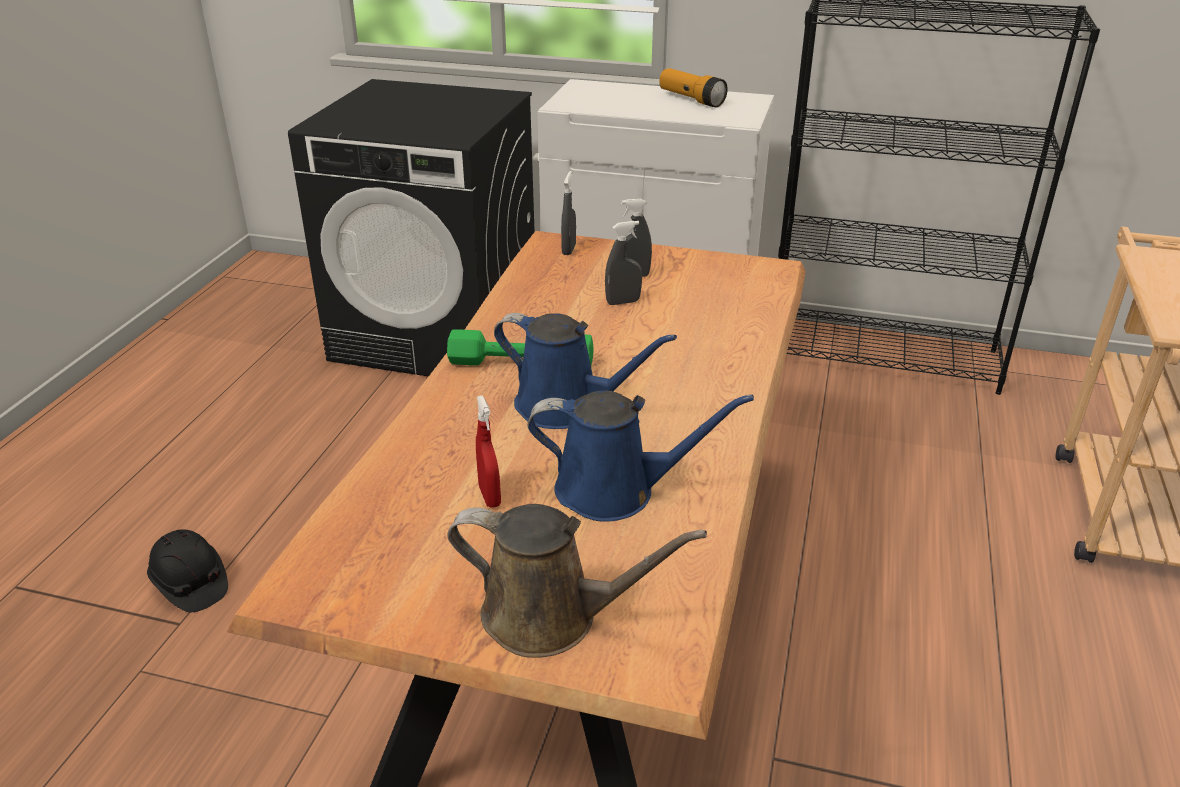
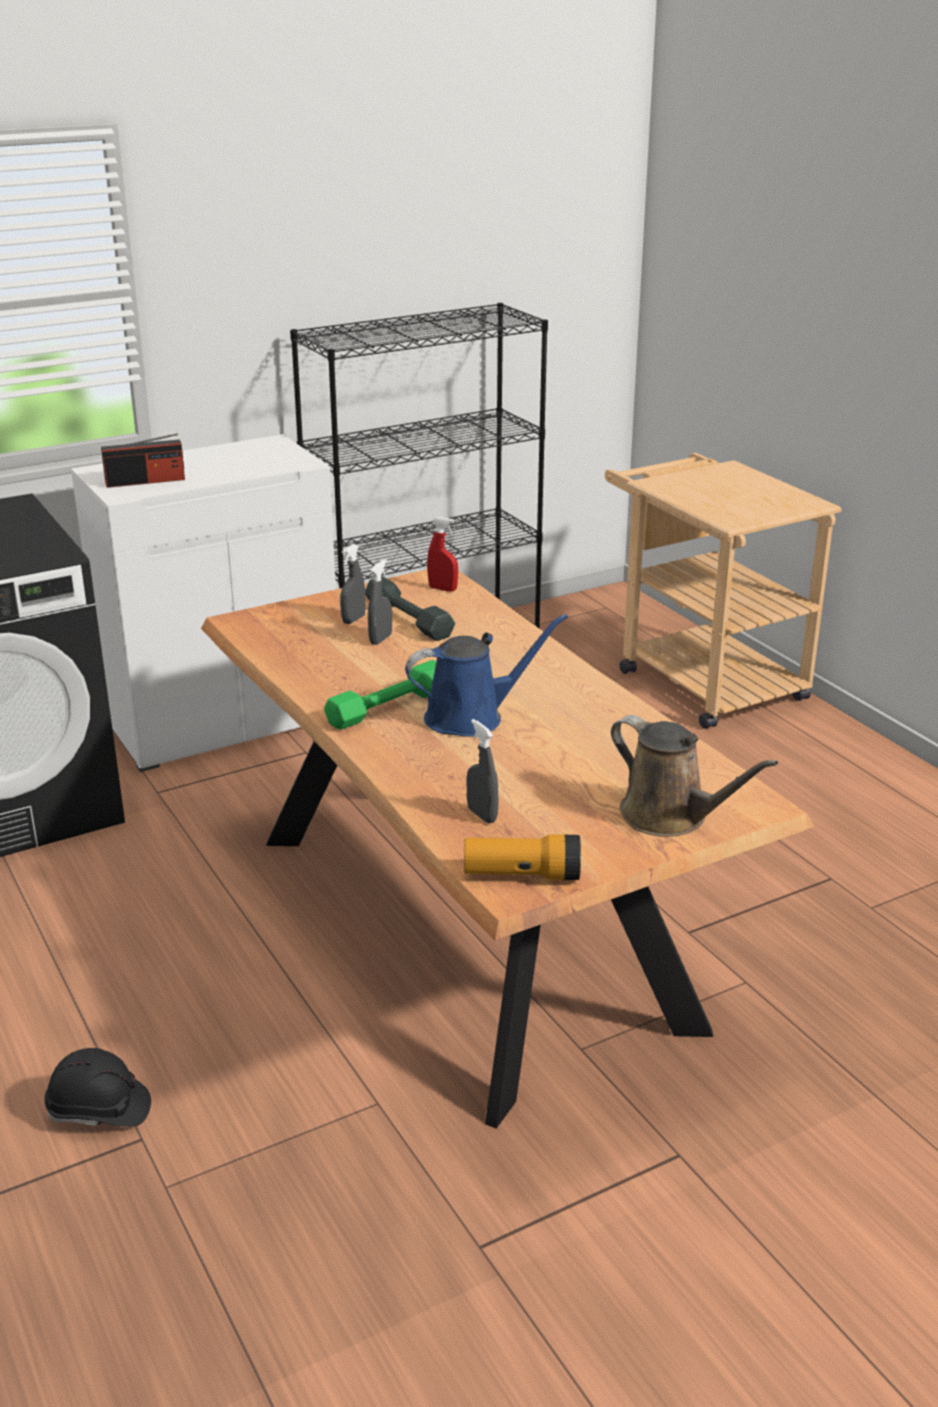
camera: 45 degrees left, 5 degrees down
brown watering can [447,504,707,658] -> brown watering can turned 75 degrees clockwise [611,715,778,837]
red spray bottle [476,395,501,508] -> red spray bottle moved to [427,517,458,592]
blue watering can [528,391,754,522] -> none
grey spray bottle [561,171,576,255] -> grey spray bottle moved to [466,719,499,823]
flashlight [659,68,728,107] -> flashlight moved to [464,834,581,880]
none -> radio [101,433,185,488]
none -> grey dumbbell [365,577,455,641]

